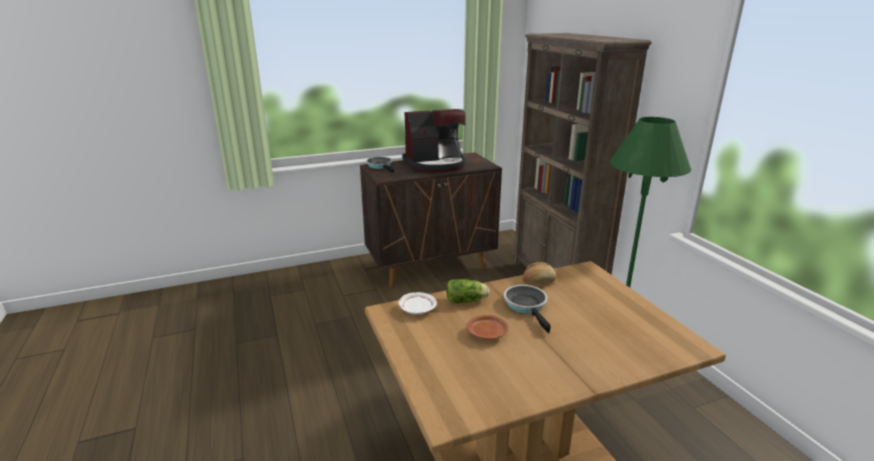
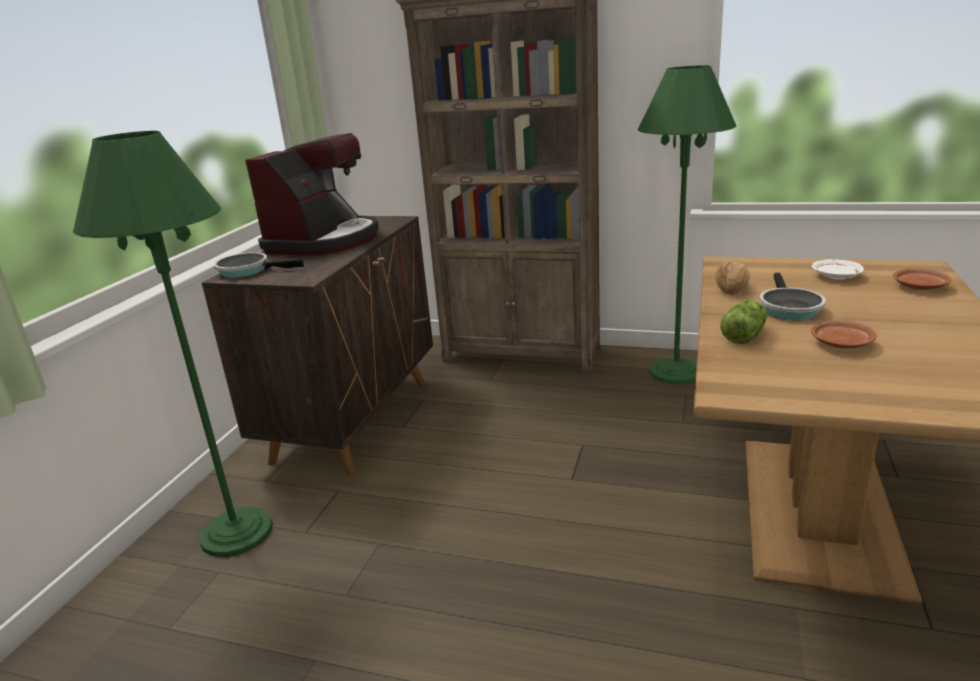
camera: 50 degrees left, 0 degrees up
white plate [399,292,437,314] -> white plate moved to [812,259,864,280]
frying pan [504,285,551,333] -> frying pan turned 105 degrees counterclockwise [759,273,826,320]
none -> green floor lamp [73,131,273,557]
none -> brown plate [893,269,952,290]

